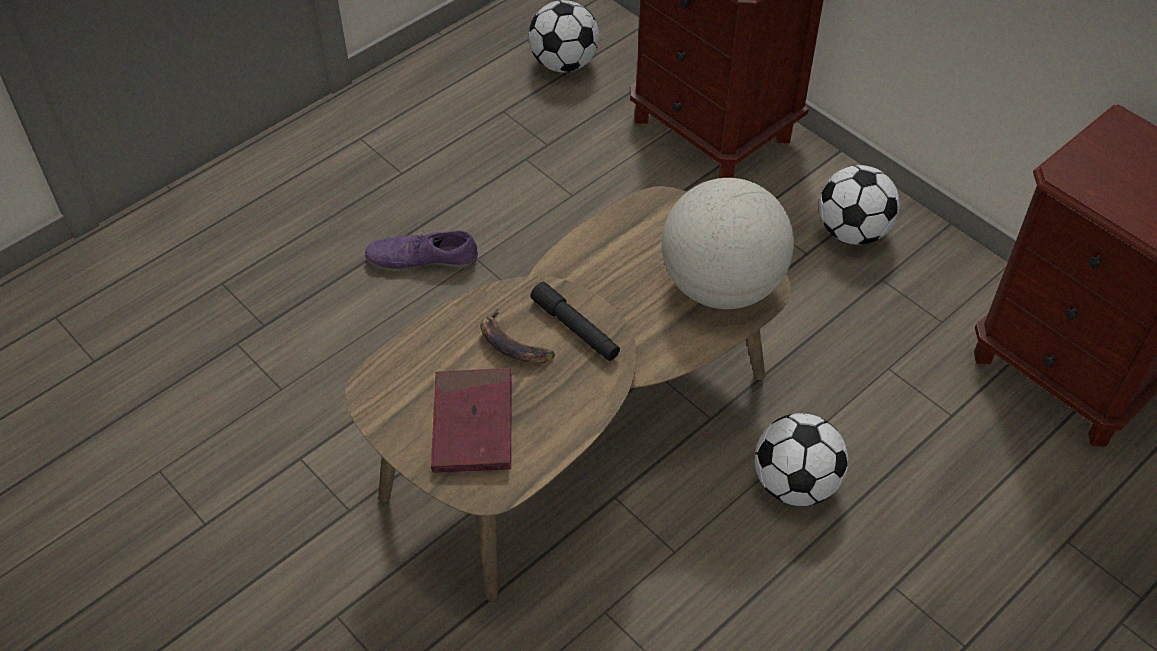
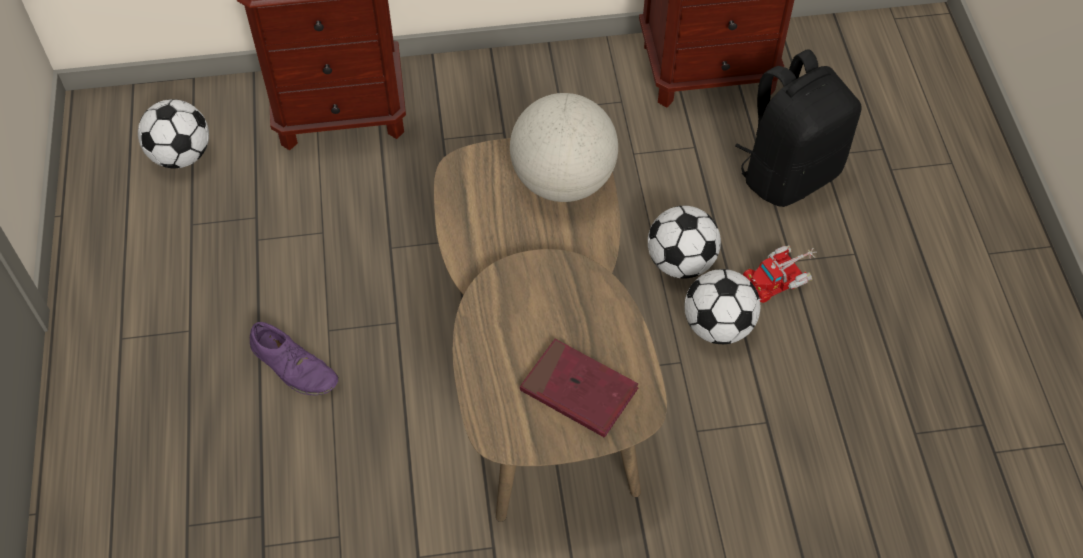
camera: 55 degrees left, 5 degrees up
purple shoe [365,230,478,272] -> purple shoe turned 90 degrees counterclockwise [250,322,339,395]
banana [480,308,555,364] -> none
black flashlight [530,282,620,361] -> none
football [819,165,900,245] -> football moved to [684,269,760,344]
none -> black backpack [735,49,862,207]
none -> toy truck [743,245,817,303]

